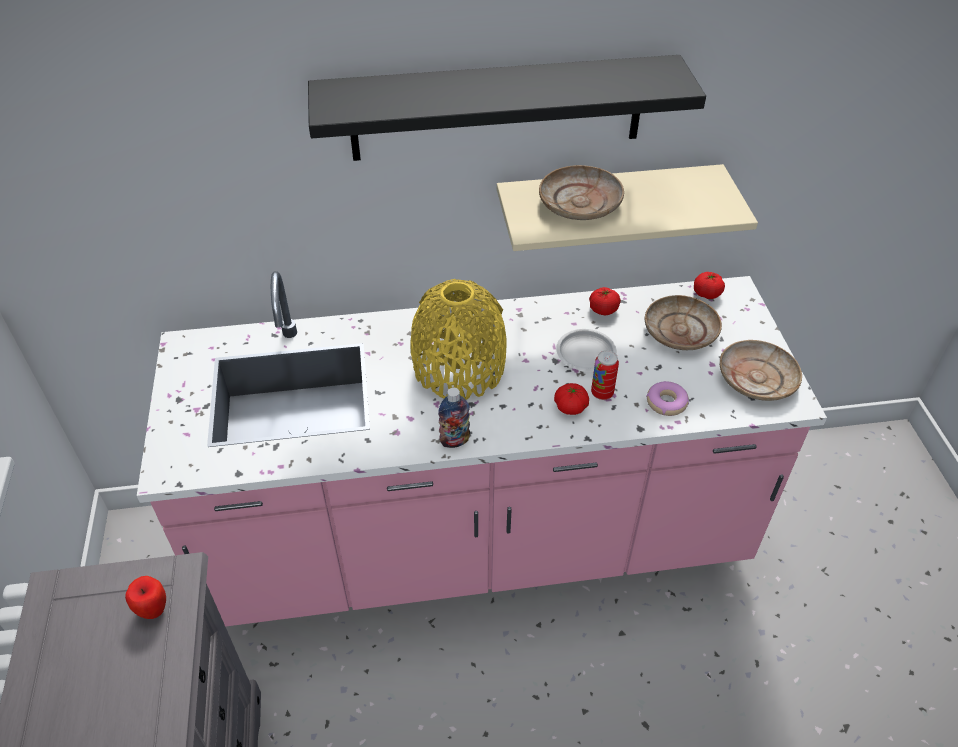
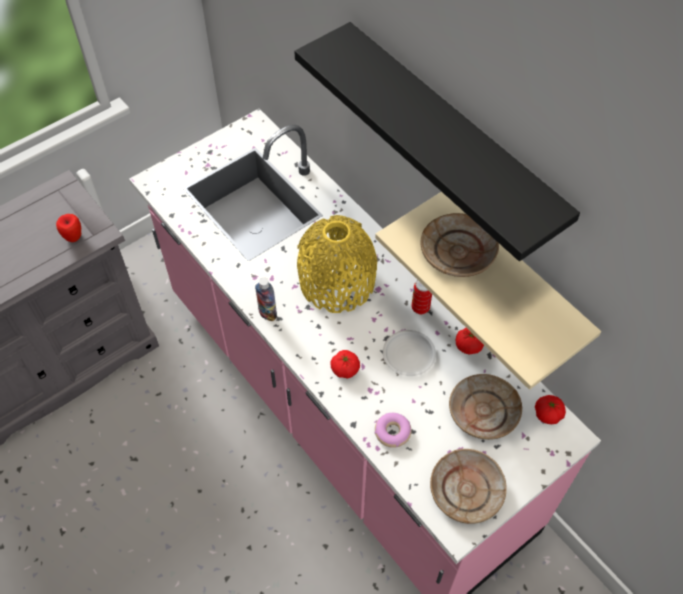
camera: 60 degrees right, 10 degrees up
can [591,350,619,400] -> can moved to [411,280,432,314]

